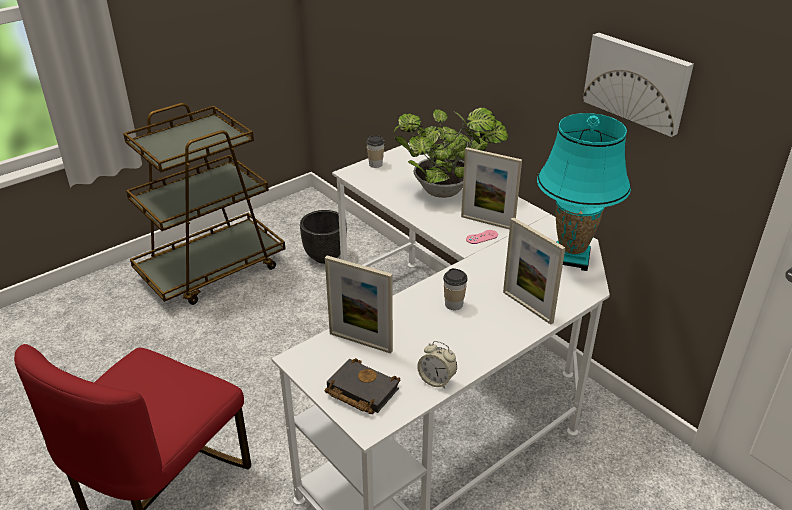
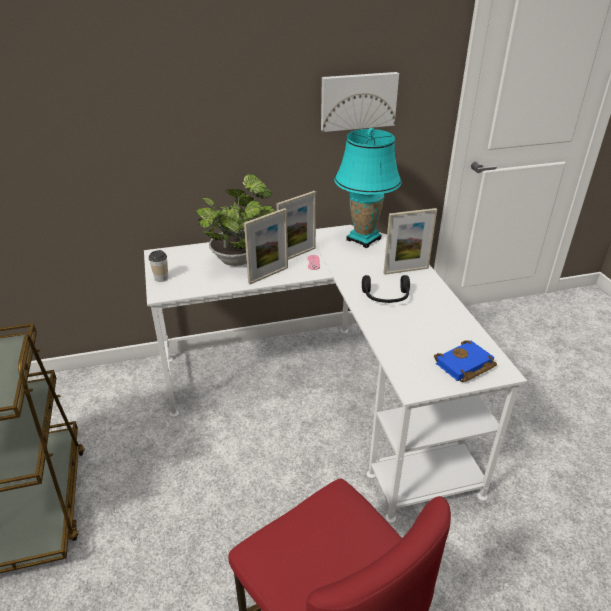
camera: 65 degrees left, 0 degrees up
black planter [300,210,347,264] -> none
picture frame [325,256,393,354] -> picture frame moved to [244,208,288,284]
black book [325,358,400,414] -> blue book [434,340,497,382]
alarm clock [417,341,457,389] -> none
cup [443,268,468,310] -> black headphones [362,275,410,303]

